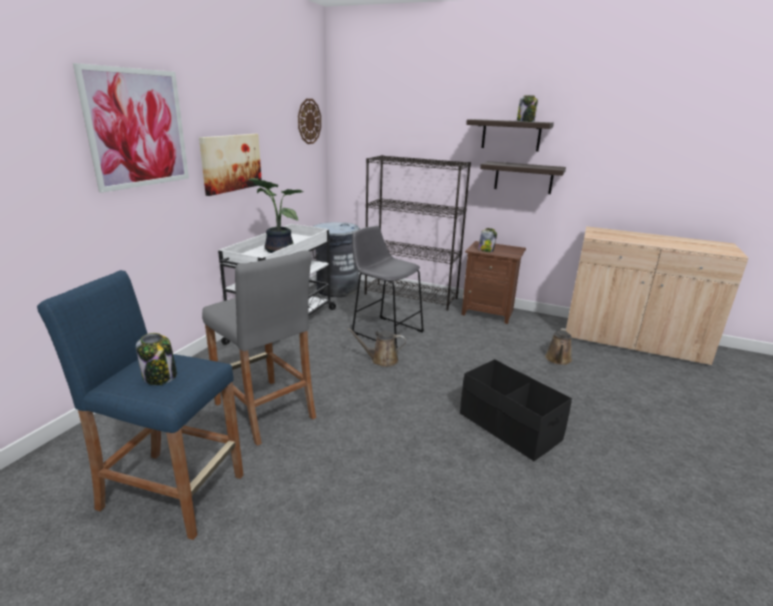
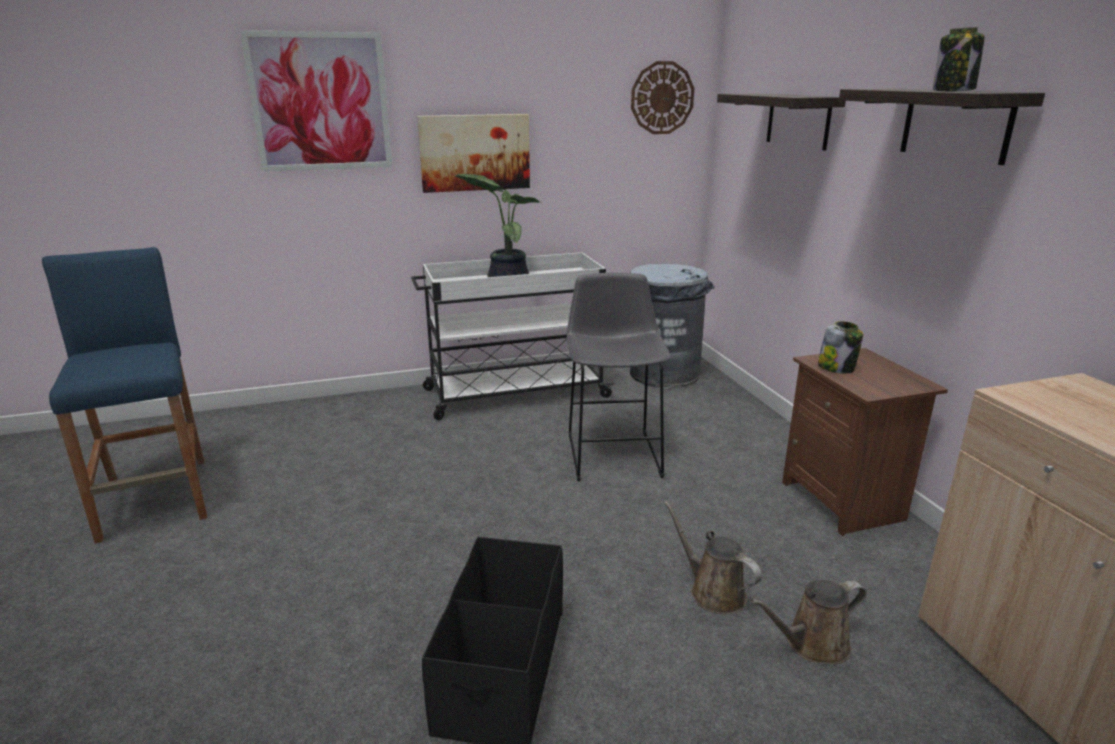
camera: 50 degrees right, 0 degrees up
jar [136,333,177,385] -> none
grey stool [202,250,316,446] -> none
brown watering can [347,328,406,367] -> brown watering can moved to [664,501,762,614]
black bookcase [365,155,471,311] -> none
shelf [480,161,566,194] -> shelf moved to [717,93,846,151]

